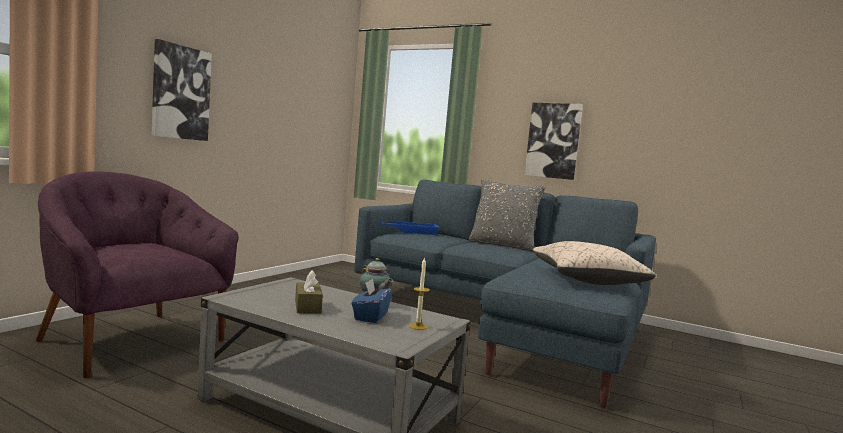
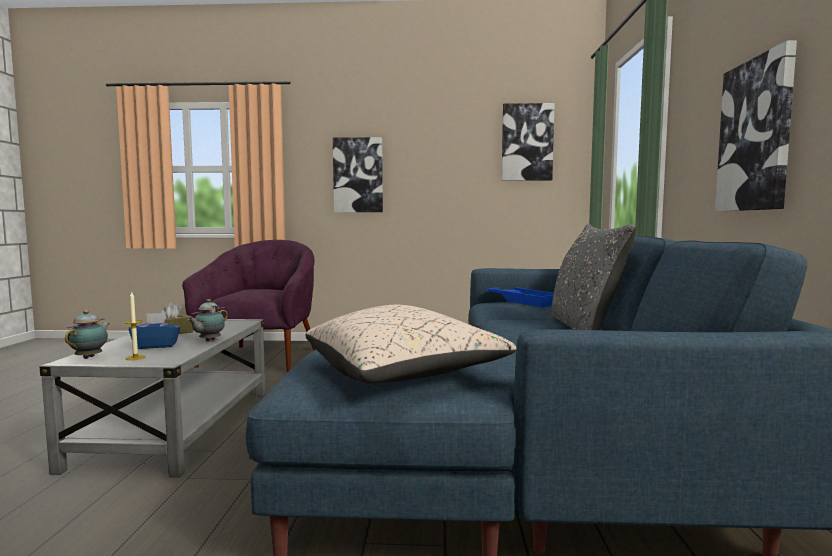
camera: 65 degrees right, 0 degrees up
none -> teapot [65,310,110,359]
none -> picture [502,103,555,181]

